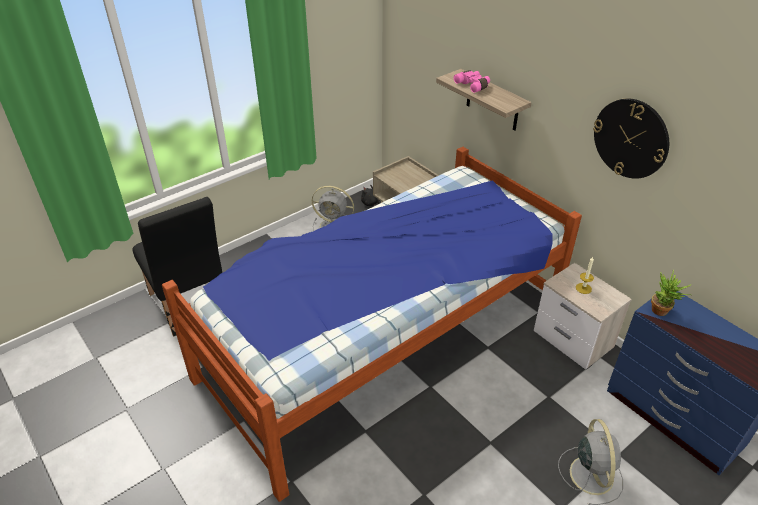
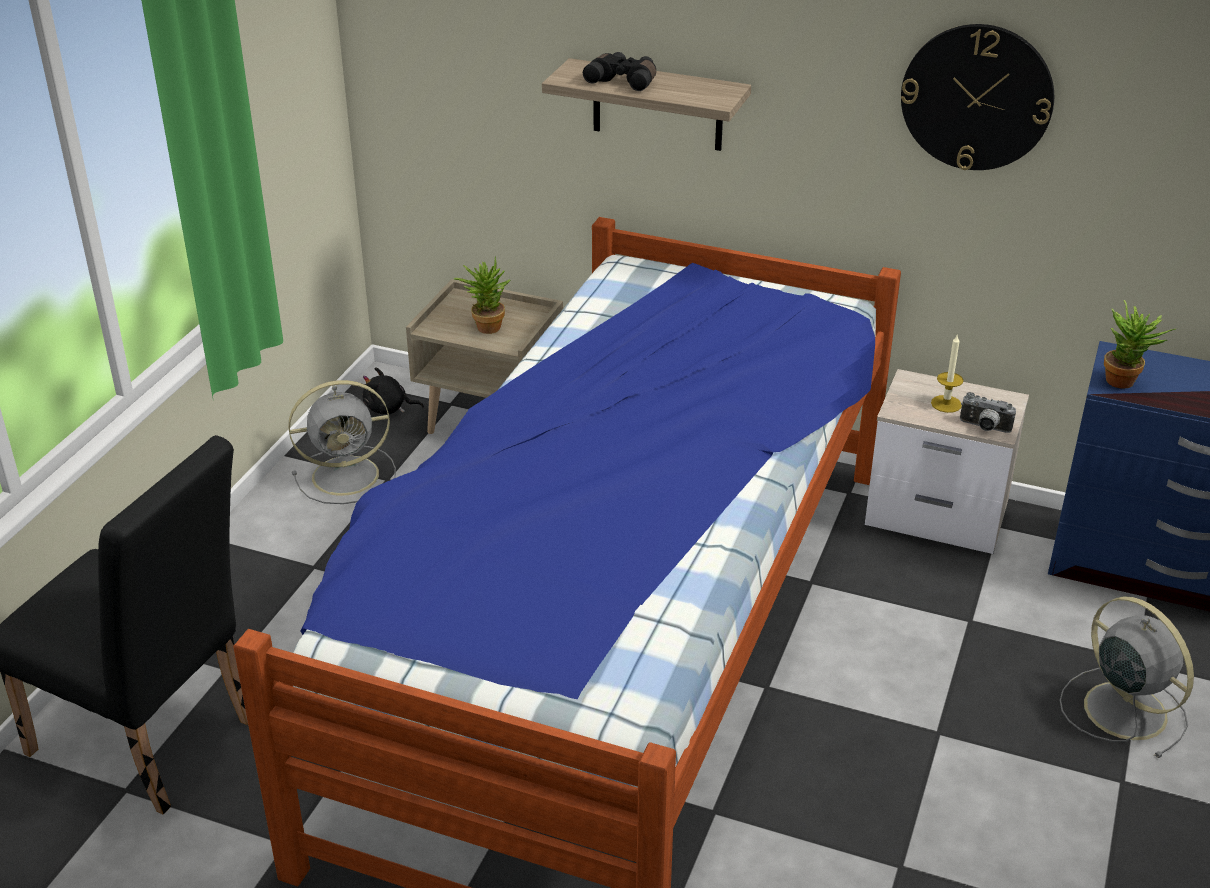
camera: 30 degrees left, 5 degrees down
pink binoculars [454,70,490,93] -> black binoculars [583,52,656,91]
none -> potted plant [454,255,510,334]
none -> camera [960,392,1016,433]

